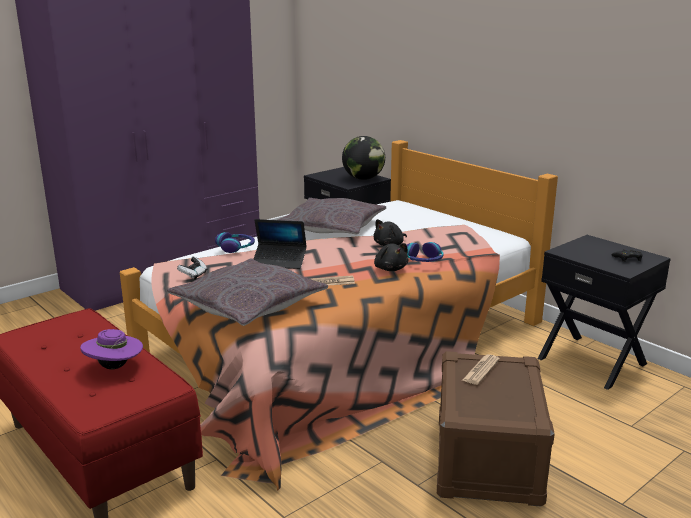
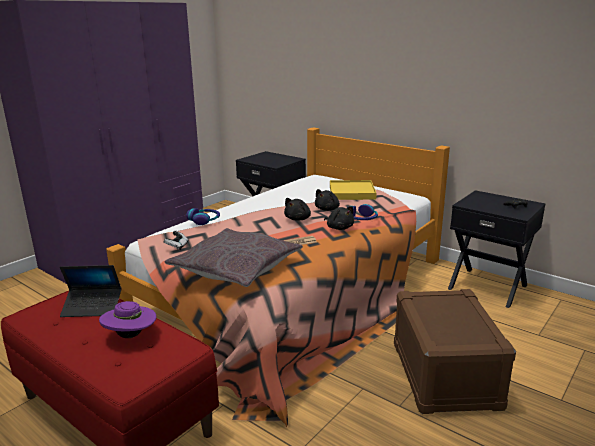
camera: 10 degrees left, 0 degrees up
laptop [254,219,307,269] -> laptop moved to [60,265,121,317]
grey pillow [278,198,386,234] -> none
globe [342,136,385,180] -> none
newspaper [462,354,500,385] -> none
none -> black plush toy [284,198,311,221]
none -> yellow tray [330,180,377,200]

